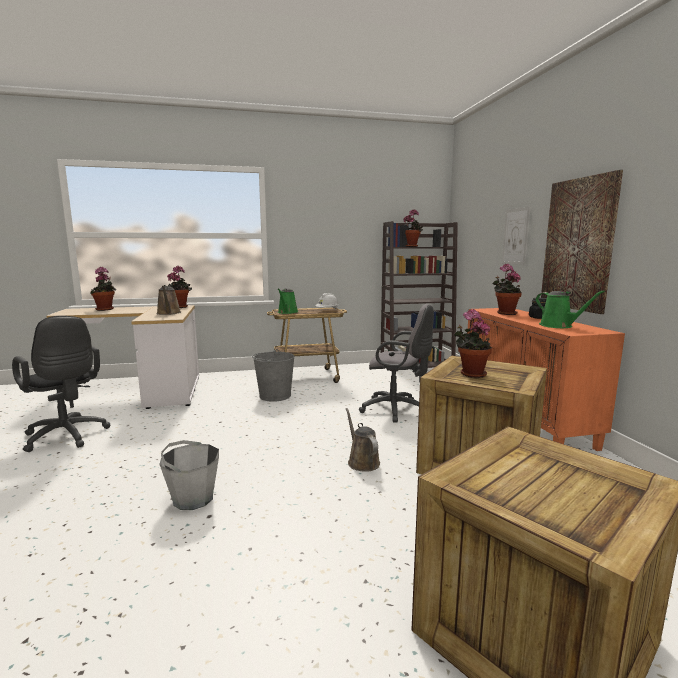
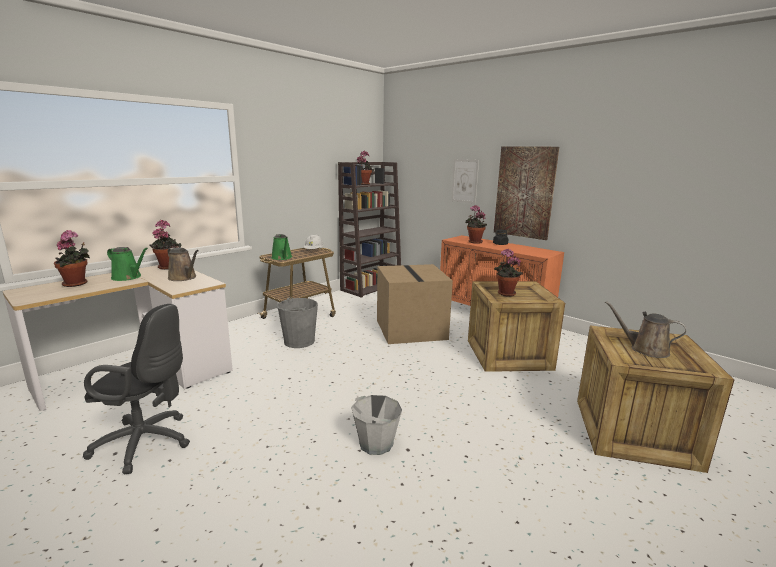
camera: 35 degrees left, 5 degrees up
brown watering can [346,408,380,472] -> brown watering can moved to [605,301,686,358]
grey office chair [359,304,434,423] -> cardboard box [377,264,453,344]
green watering can [536,290,605,328] -> green watering can moved to [107,247,148,281]

